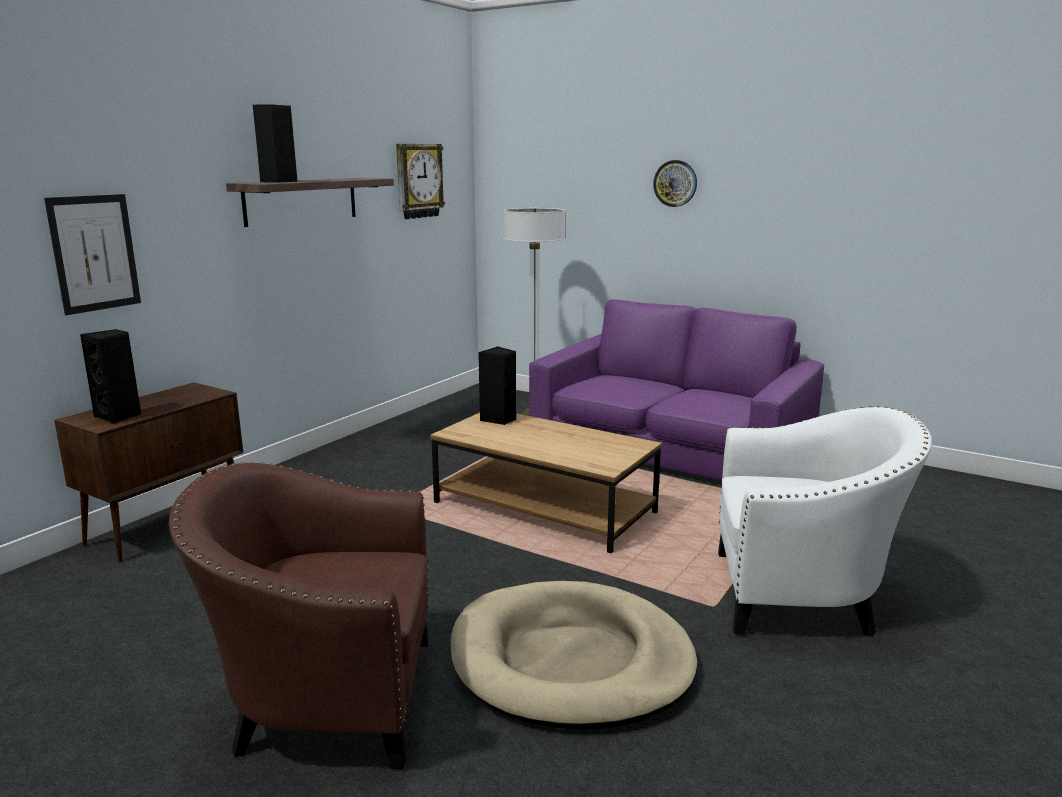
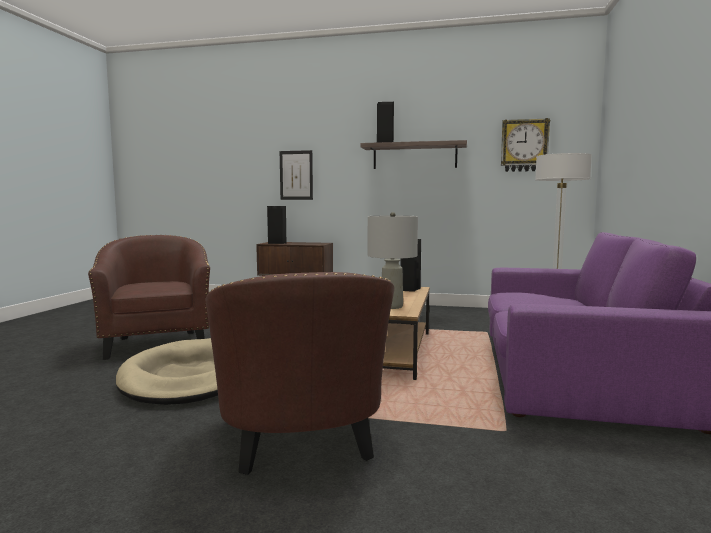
camera: 70 degrees right, 10 degrees down
wall clock [653,160,697,207] -> none
white armchair [718,406,932,637] -> brown armchair [206,272,395,475]
none -> grey table lamp [368,212,418,309]

